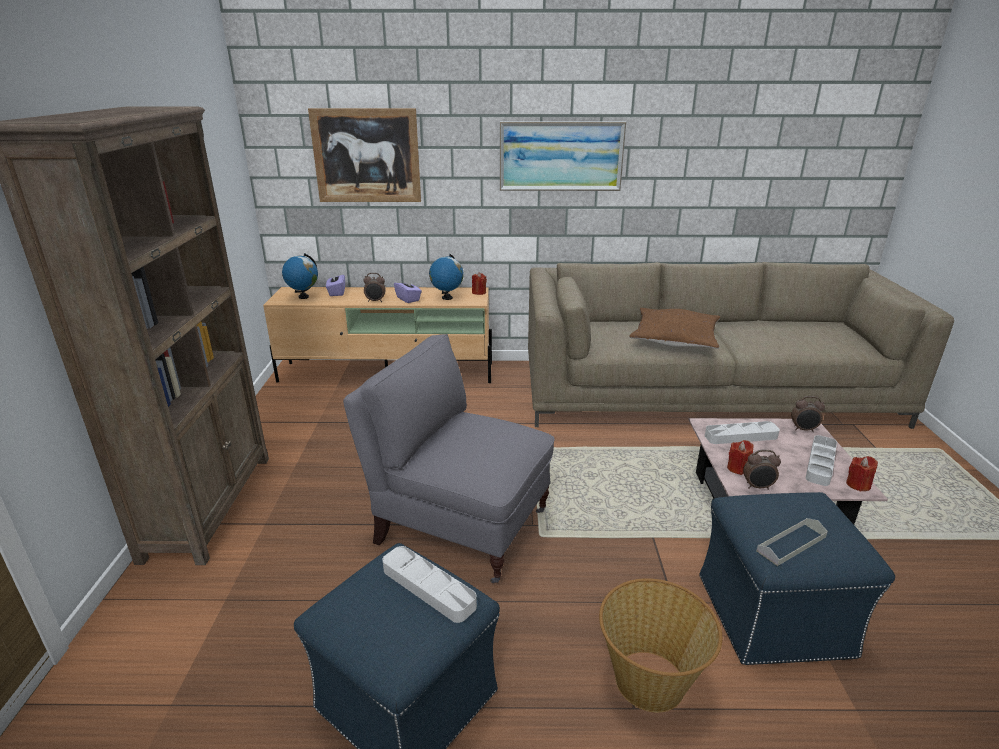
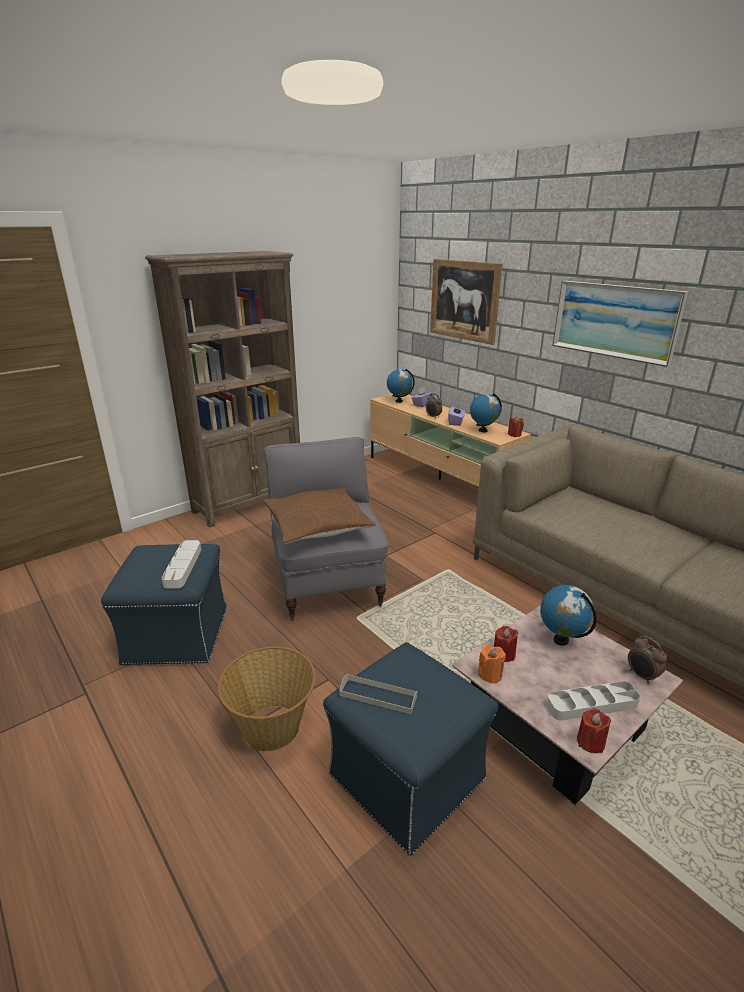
camera: 50 degrees right, 0 degrees up
brown pillow [629,308,720,349] -> brown pillow moved to [263,488,376,544]
grey tray [705,421,780,444] -> globe [540,585,597,646]
alarm clock [743,450,781,490] -> orange candle [478,646,506,684]

